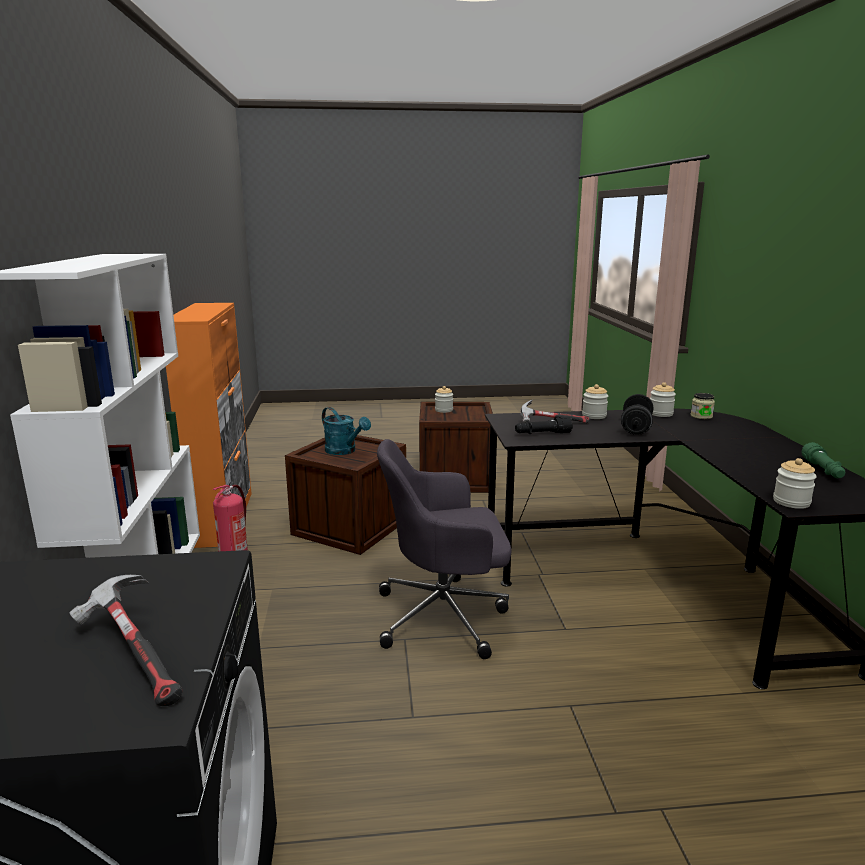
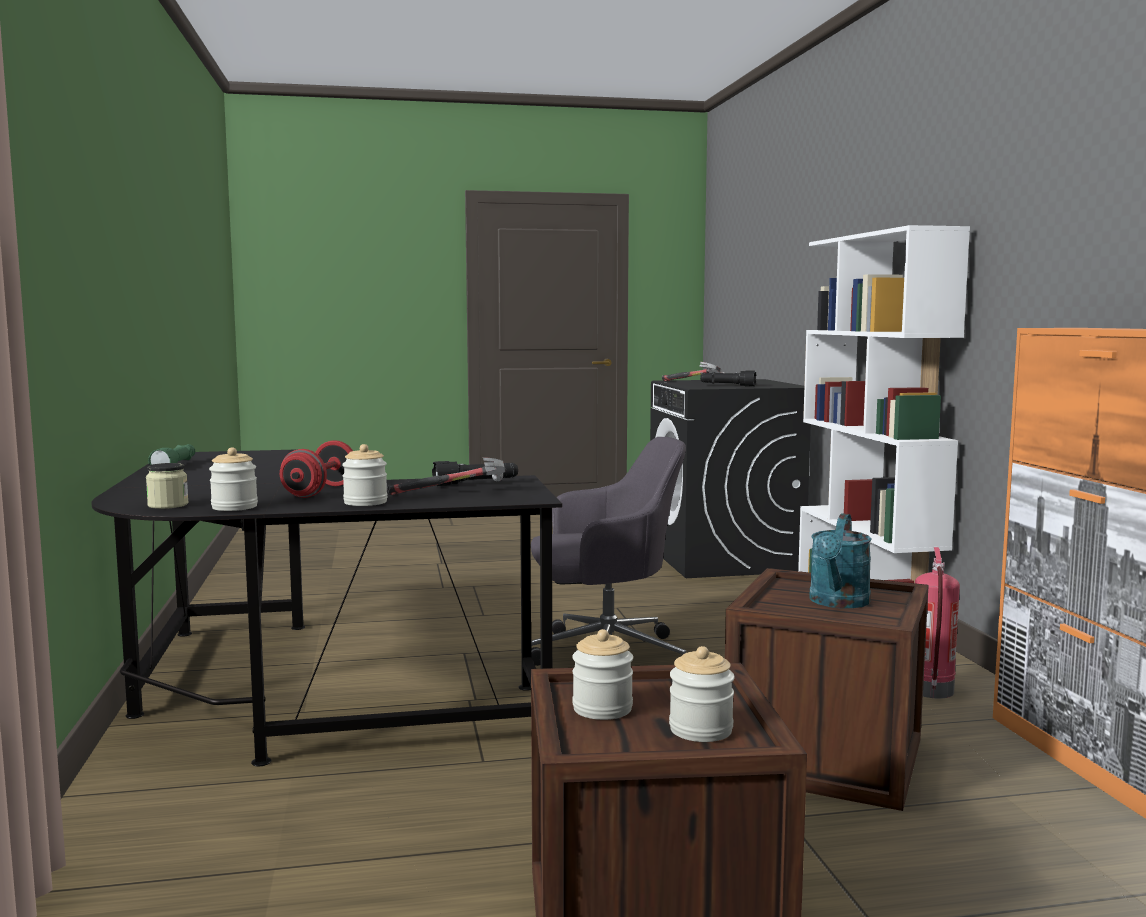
camera: 175 degrees right, 10 degrees down
turquoise watering can [322,407,371,455] -> turquoise watering can turned 105 degrees counterclockwise [809,513,872,608]
black dumbbell [621,394,653,435] -> red dumbbell [280,440,353,498]
jar [773,458,817,509] -> jar moved to [572,629,633,720]
none -> black flashlight [700,370,756,387]

